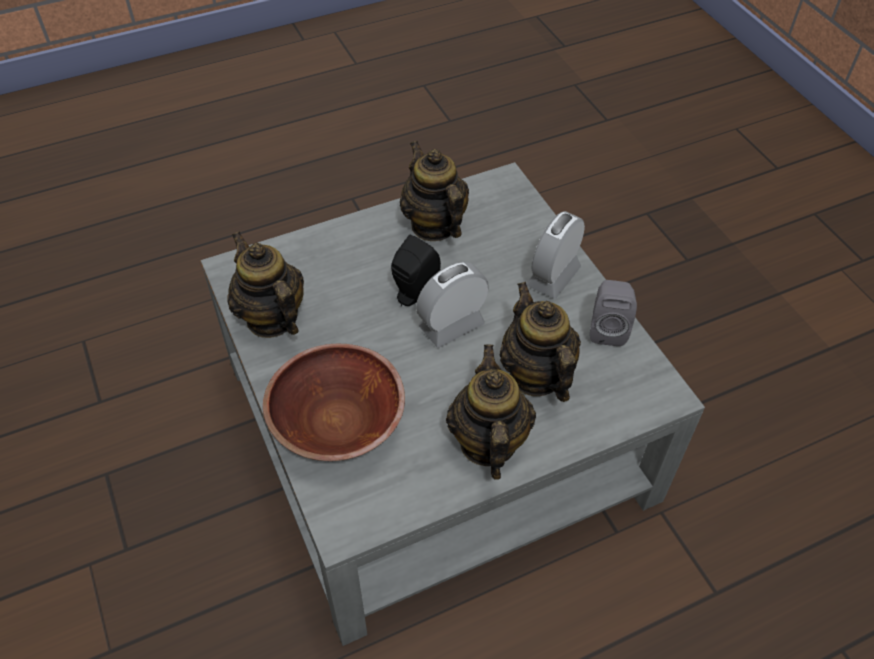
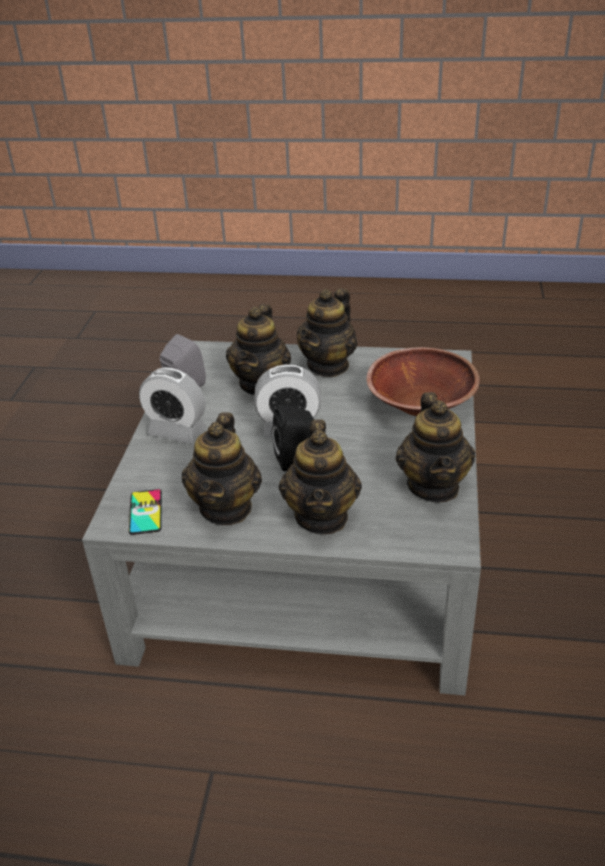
camera: 145 degrees left, 15 degrees down
alarm clock [526,211,585,299] -> alarm clock turned 45 degrees clockwise [139,367,206,444]
none -> phone [129,489,162,535]
none -> teapot [279,419,362,535]

